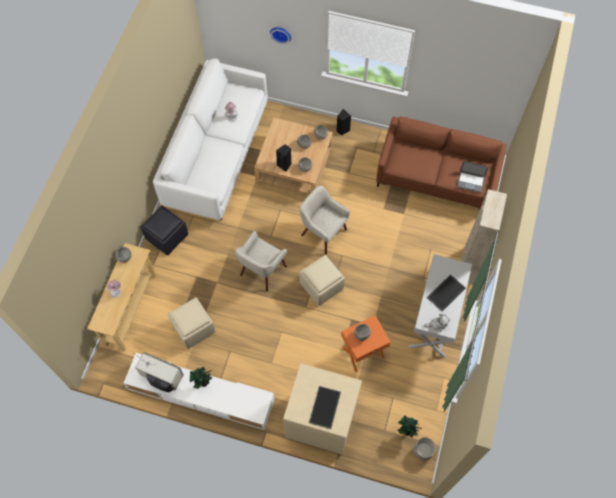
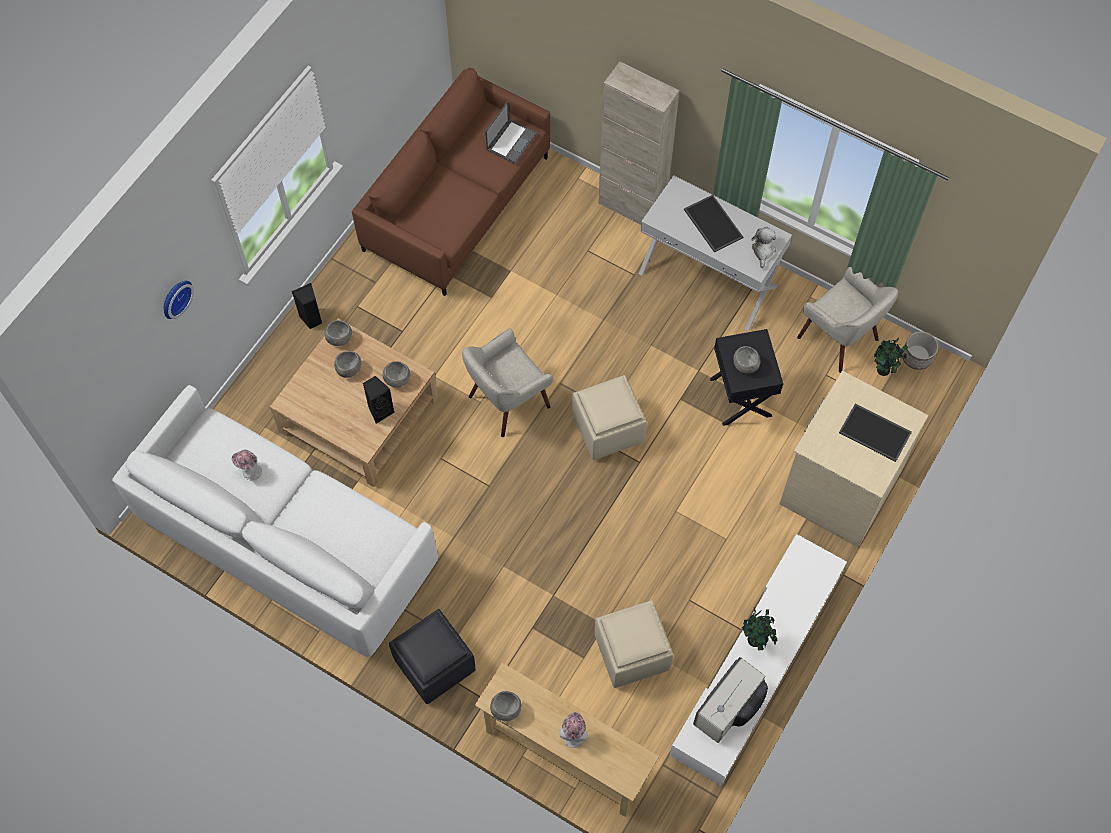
camera: 75 degrees left, 0 degrees up
beige armchair [235,231,287,291] -> beige armchair moved to [797,267,898,373]
orange side table [341,315,391,372] -> black side table [710,329,783,426]

